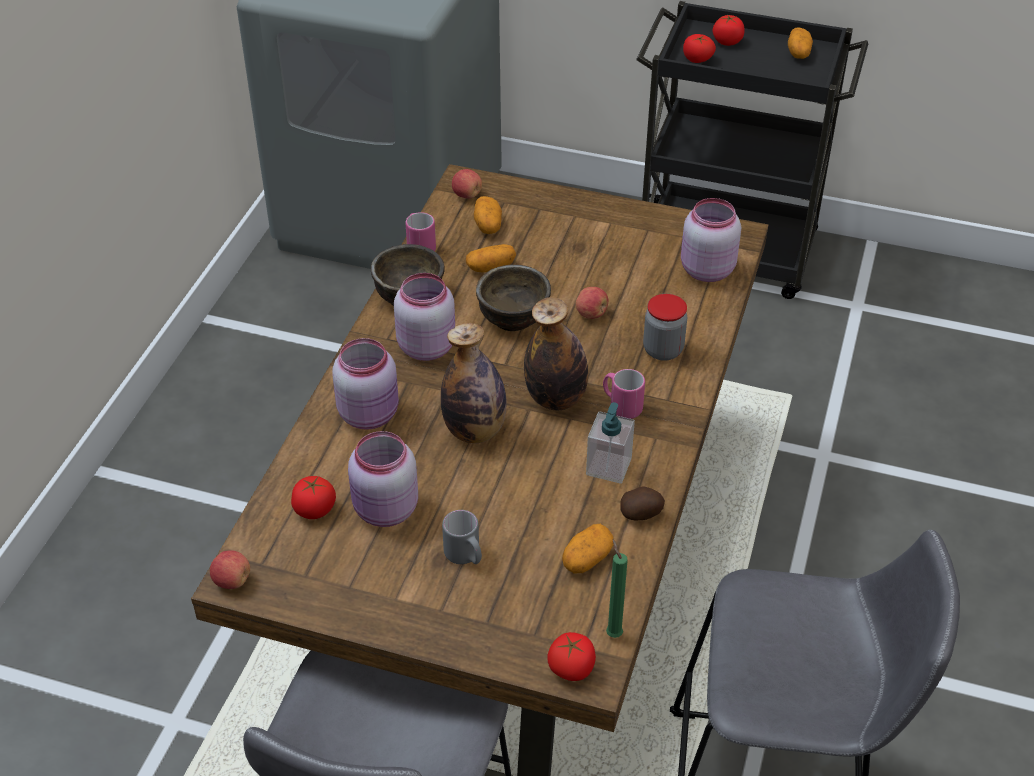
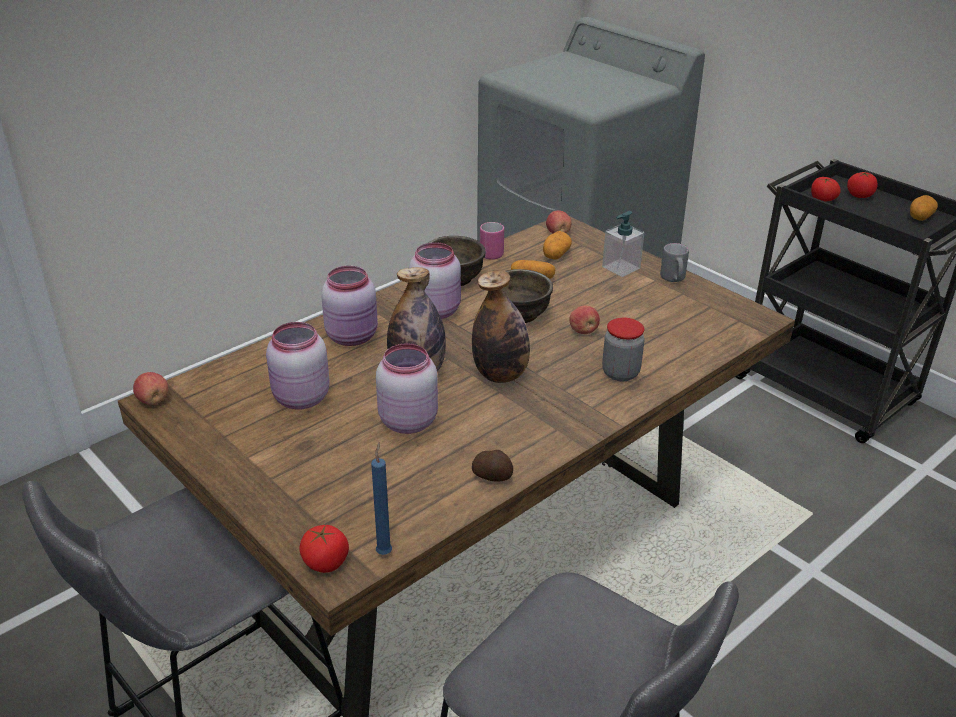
camera: 30 degrees right, 10 degrees down
tomato [291,476,336,519] -> none
grey mug [442,510,482,564] -> grey mug moved to [660,243,689,282]
potato [562,524,614,573] -> none
soap dispenser [586,402,635,484] -> soap dispenser moved to [602,211,644,277]
pink mug [603,369,645,419] -> none
green candle [606,539,628,638] -> blue candle [371,442,392,555]
pink jar [681,198,741,282] -> pink jar moved to [376,343,438,434]

